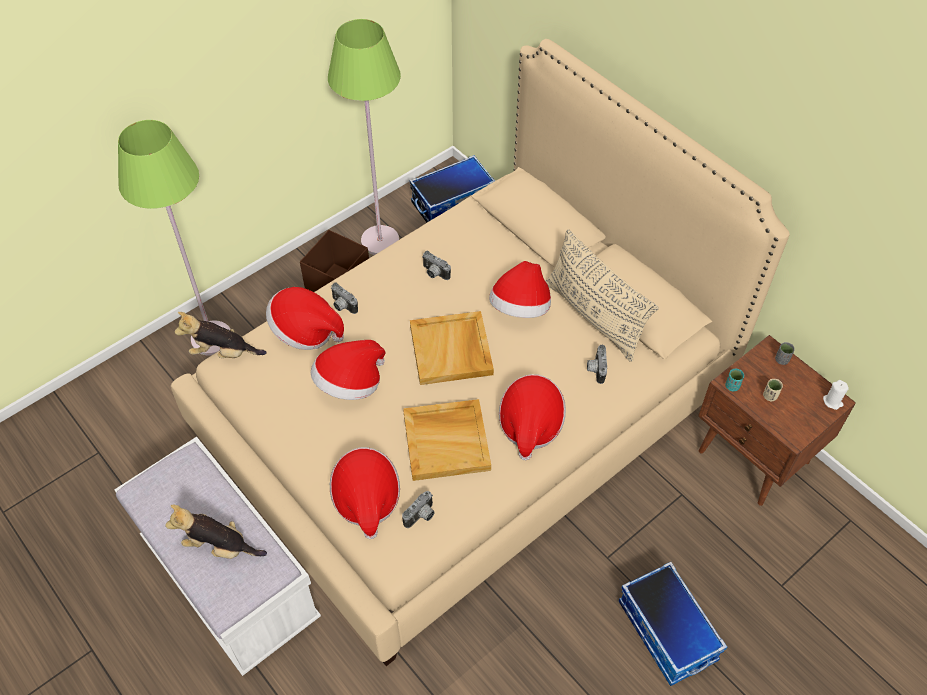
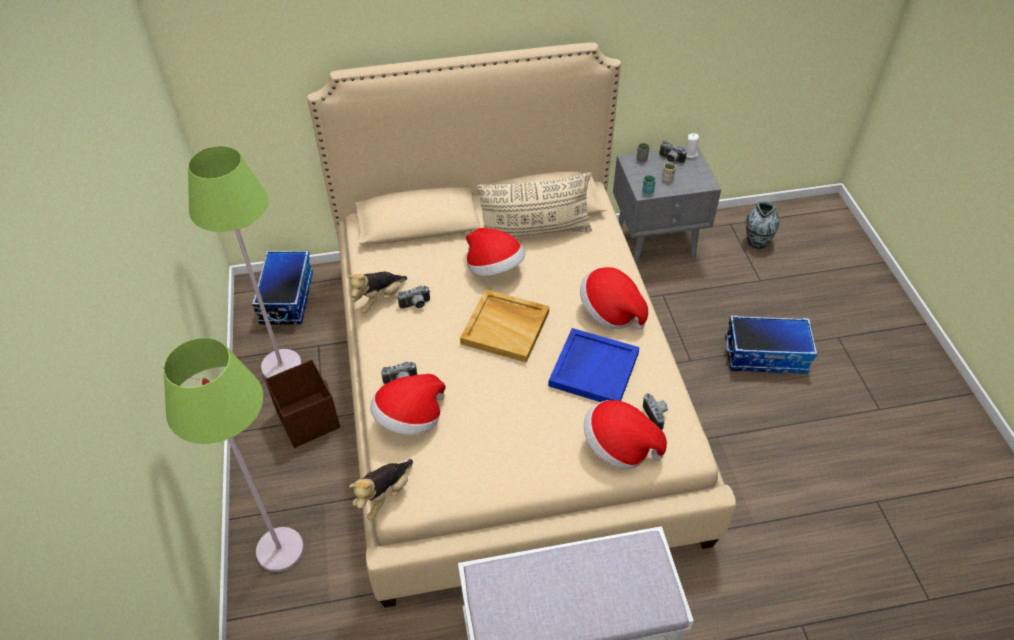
camera: 60 degrees left, 5 degrees down
plush toy [165,505,267,559] -> plush toy moved to [346,271,407,313]
hat [311,340,385,400] -> none
beige tray [403,399,491,481] -> blue tray [548,328,640,402]
camera [587,344,607,384] -> camera moved to [659,140,687,164]
brown nightstand [698,335,856,506] -> grey nightstand [613,146,721,265]
none -> vase [746,201,779,249]

